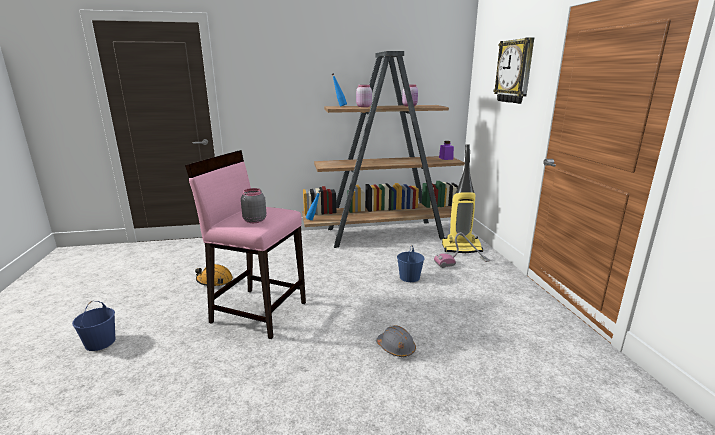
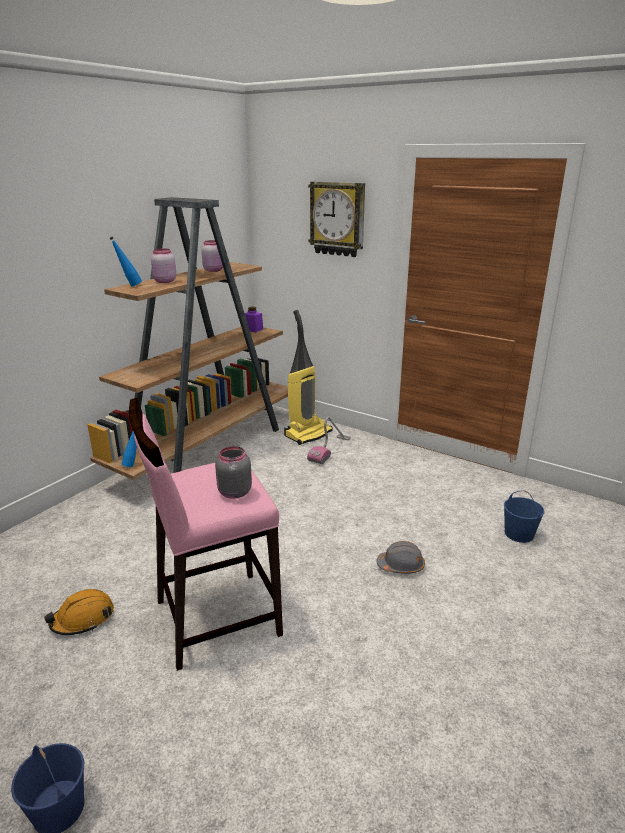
camera: 45 degrees left, 5 degrees up
blue bucket [397,244,425,282] -> blue bucket moved to [504,490,544,543]

